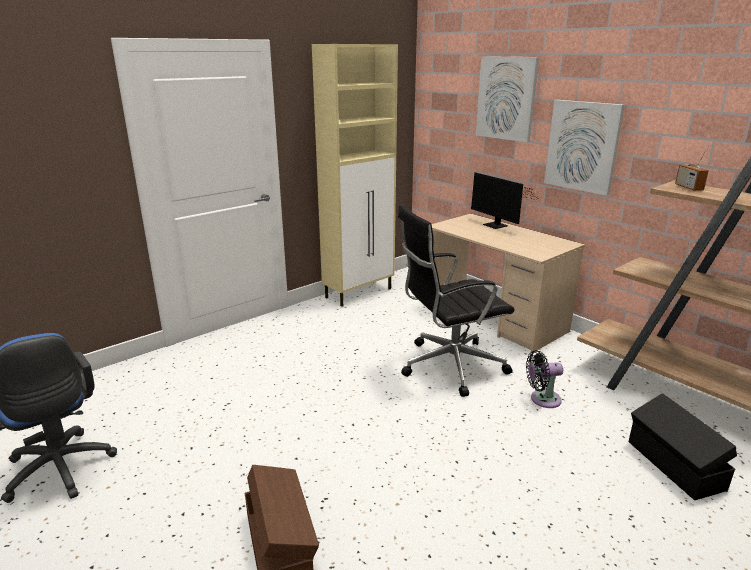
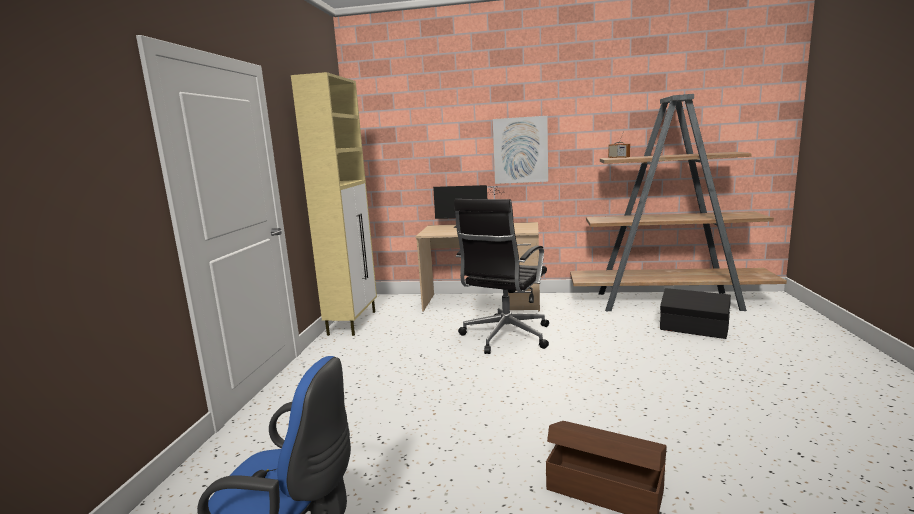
camera: 40 degrees left, 10 degrees down
picture [476,56,539,142] -> none
black fan [526,350,563,408] -> none

